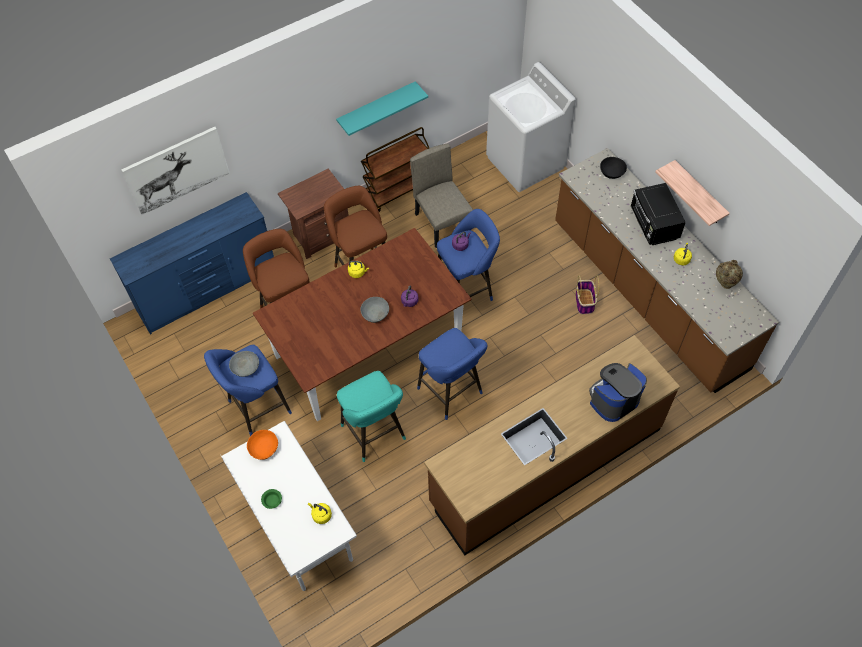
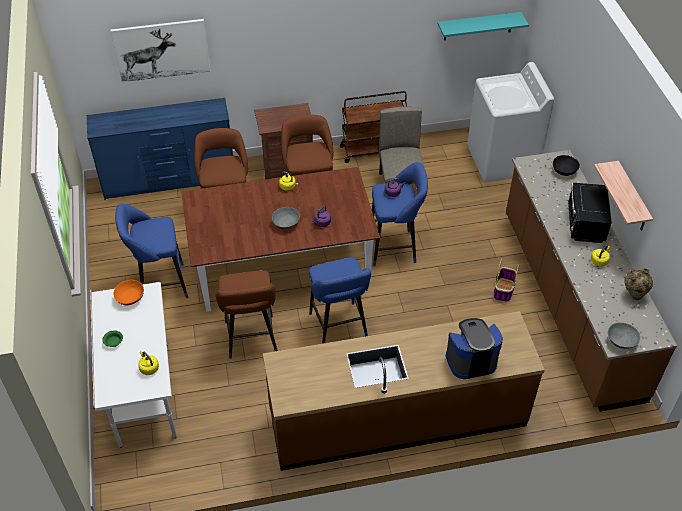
camera: 20 degrees right, 10 degrees down
grey bowl [229,351,259,377] -> grey bowl moved to [608,323,640,349]
turquoise shelf [336,81,428,136] -> turquoise shelf moved to [438,12,529,40]
turquoise stool [337,371,406,462] -> brown stool [216,270,278,359]

